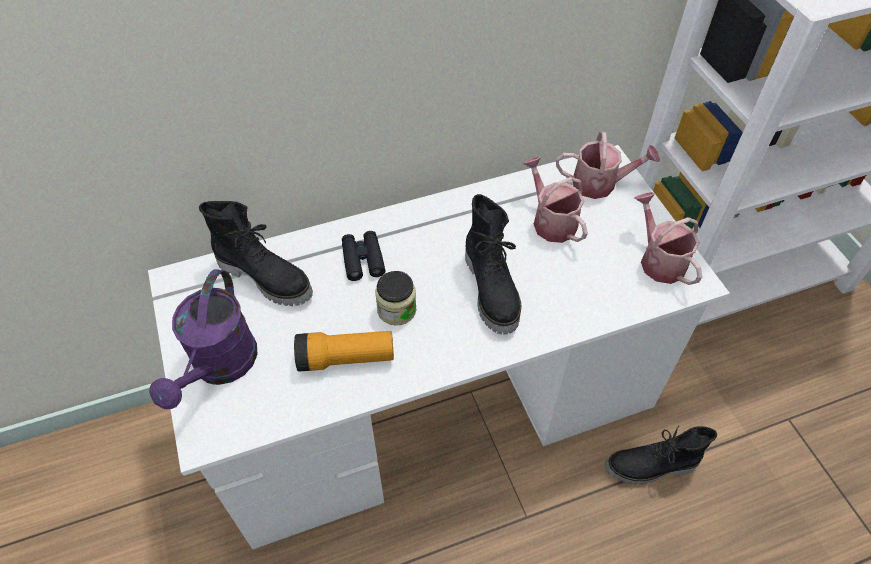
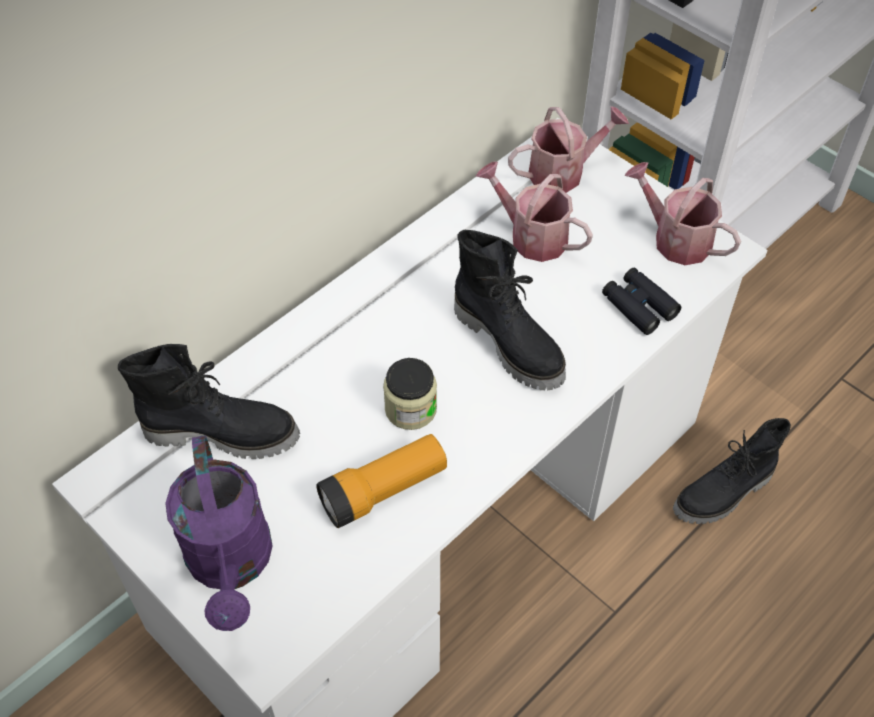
camera: 25 degrees left, 0 degrees up
black binoculars [342,231,385,281] -> black binoculars moved to [602,268,681,335]

